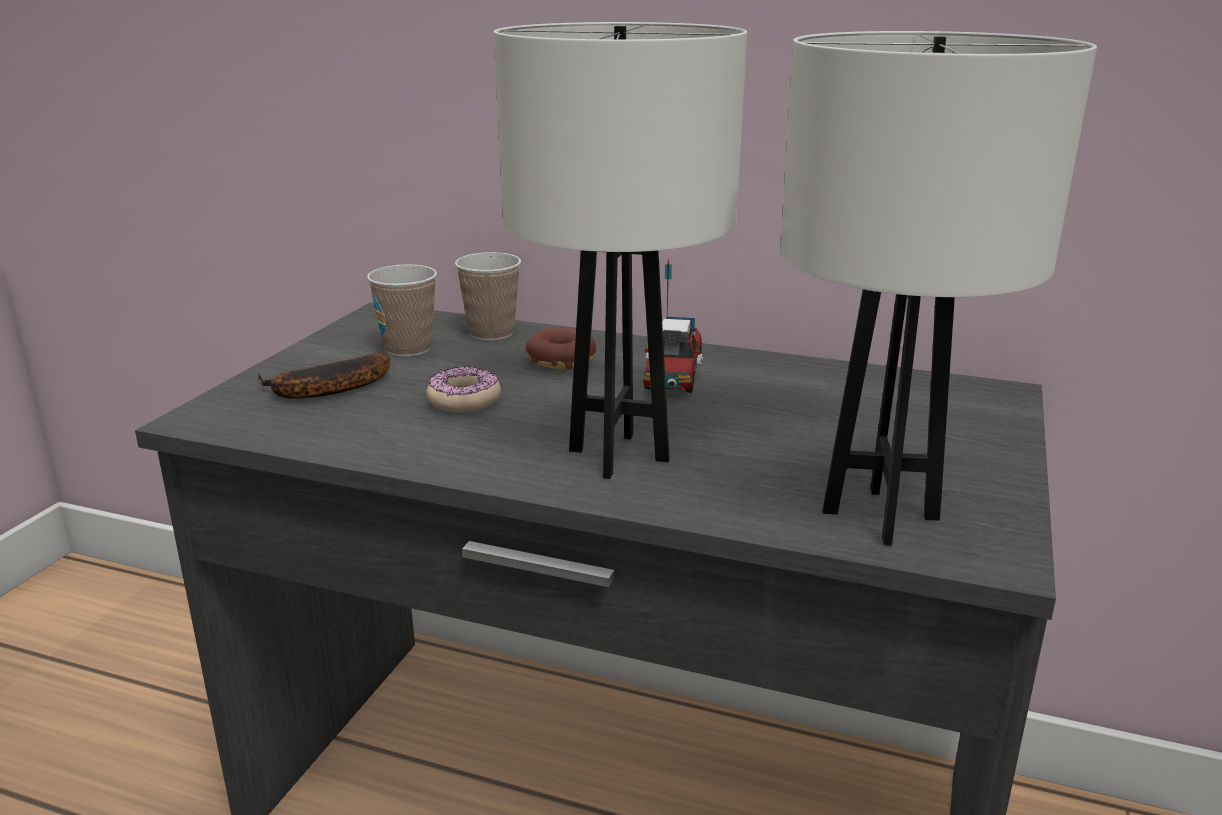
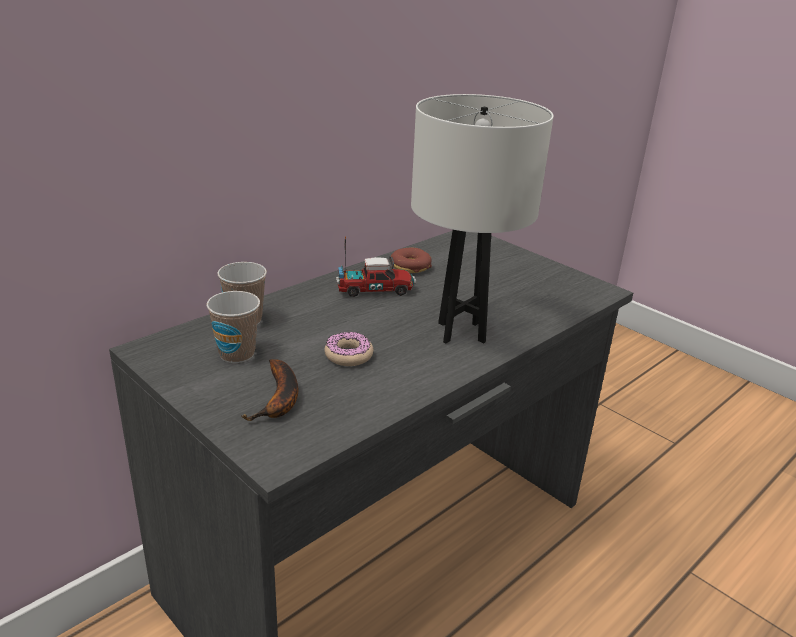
camera: 65 degrees left, 5 degrees up
donut [526,327,596,369] -> donut moved to [391,248,432,273]
toy truck [643,259,703,393] -> toy truck turned 45 degrees counterclockwise [336,237,416,297]
white table lamp [780,31,1097,546] -> none

